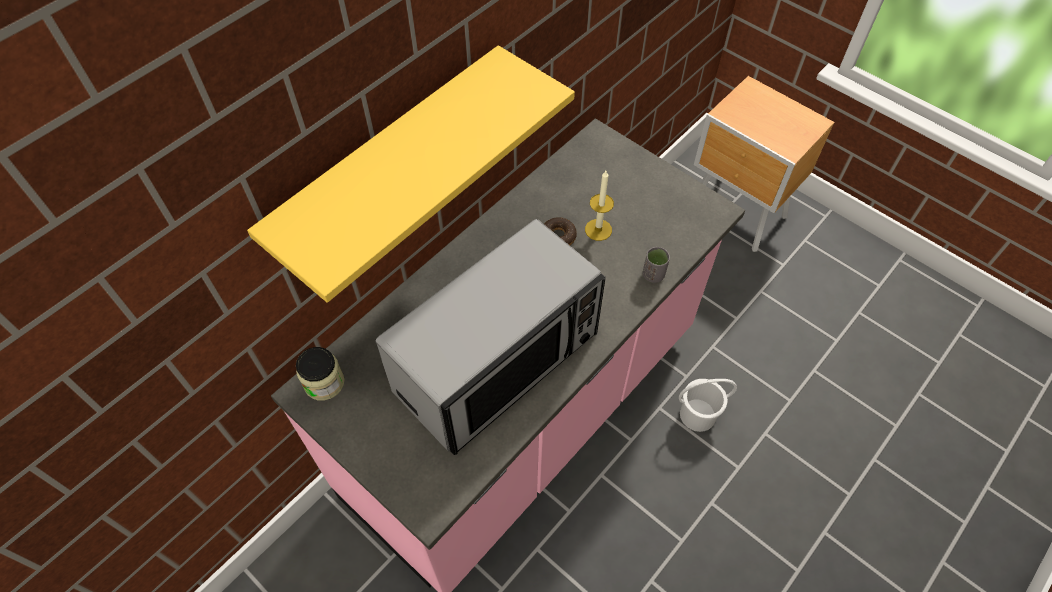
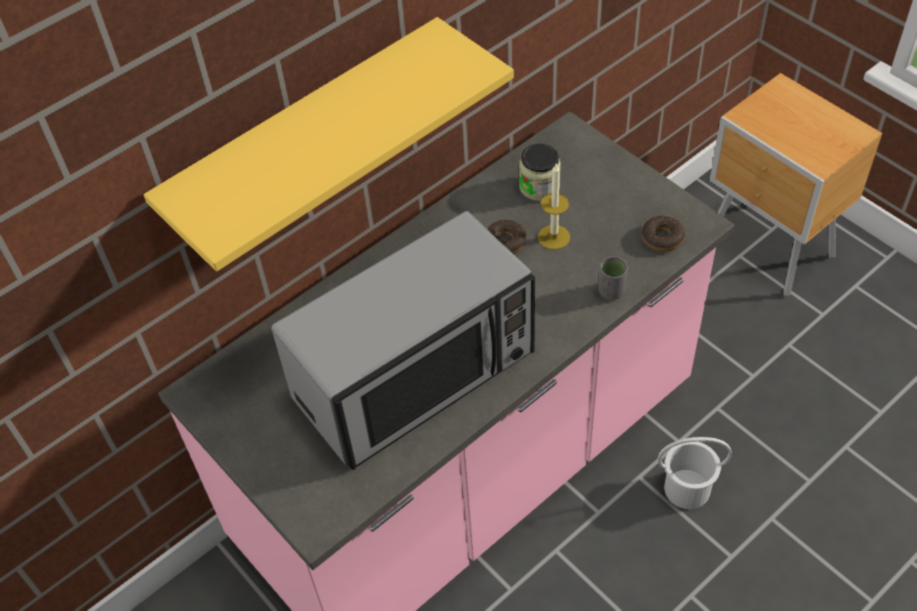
camera: 10 degrees right, 5 degrees down
jar [296,347,344,401] -> jar moved to [519,144,561,201]
none -> donut [642,216,685,252]

